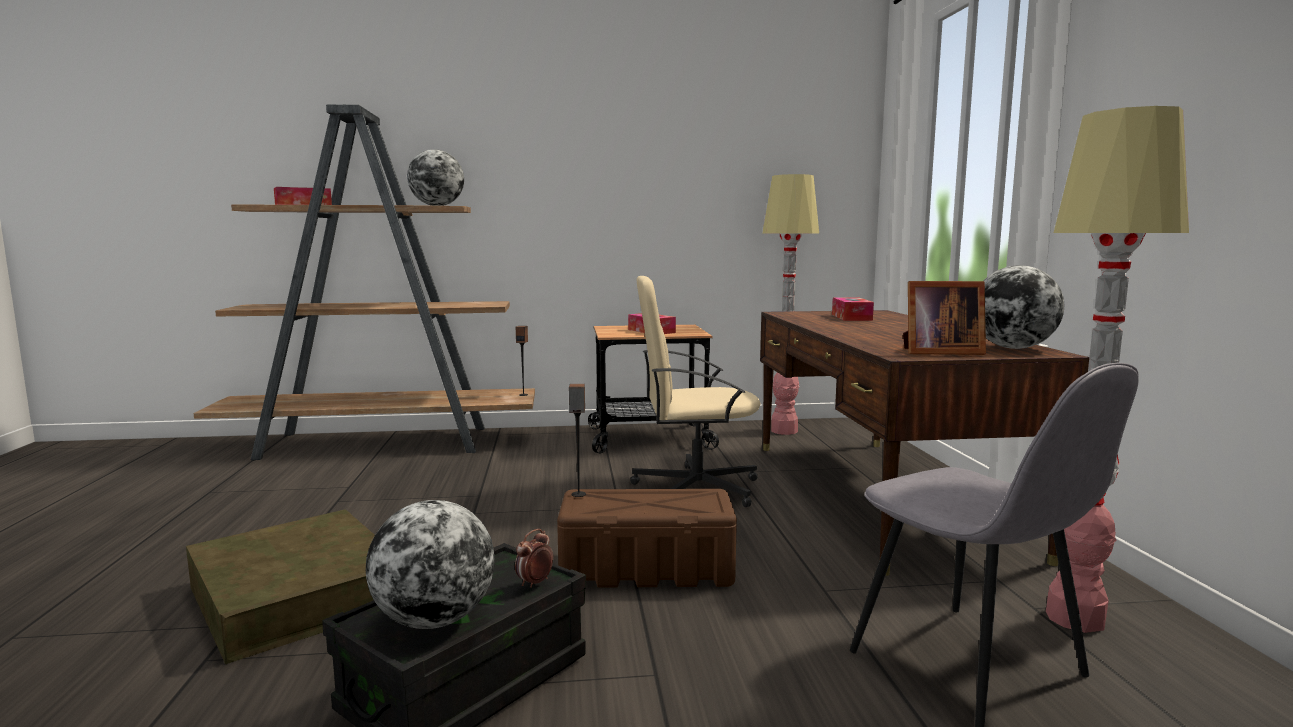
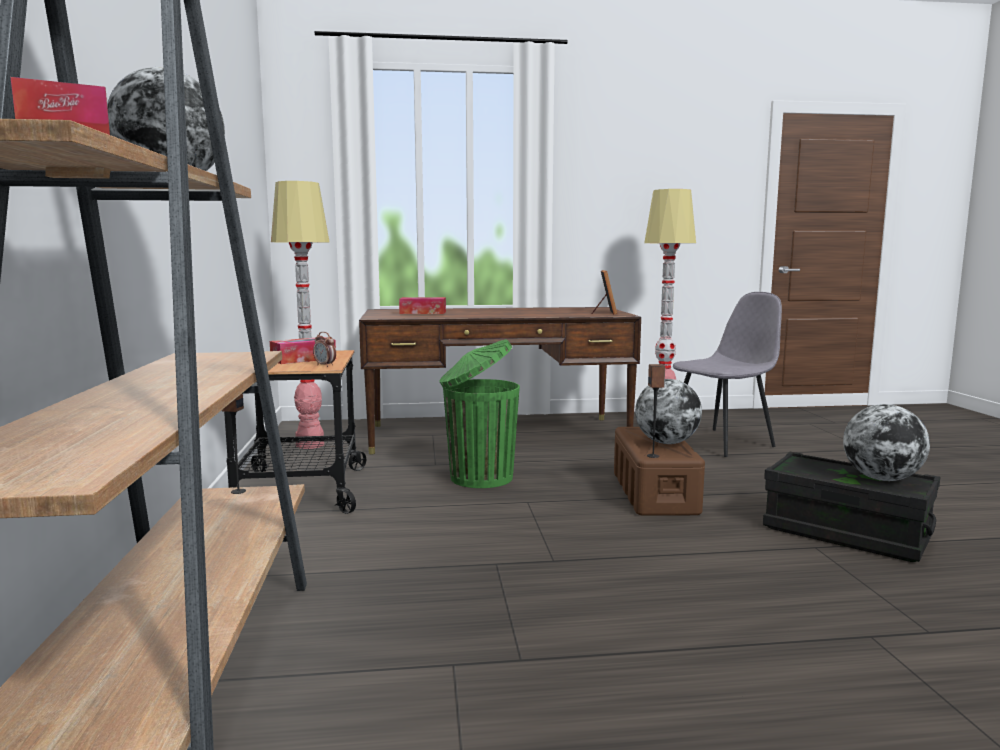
camera: 90 degrees left, 0 degrees up
brown storage box [186,509,375,664] -> none
alarm clock [515,529,553,588] -> alarm clock moved to [313,332,336,367]
beige office chair [630,276,761,507] -> green trash can [439,340,520,488]
globe [983,265,1064,349] -> globe moved to [635,379,702,444]

